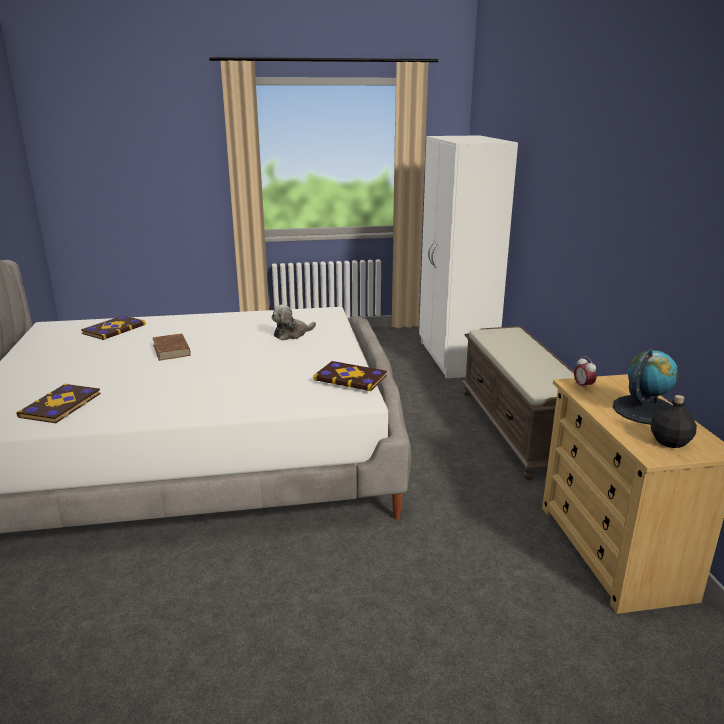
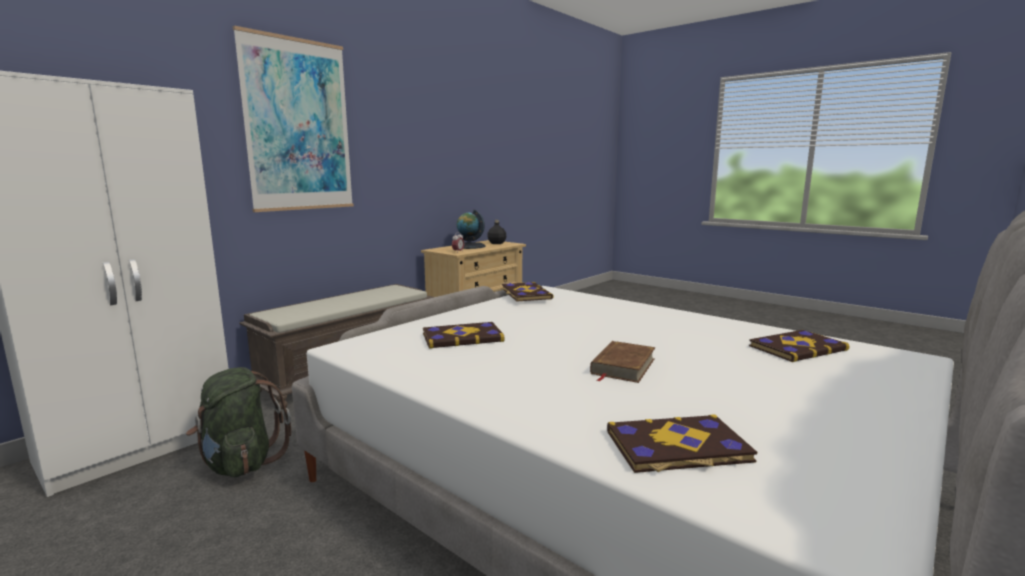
camera: 130 degrees left, 10 degrees down
plush toy [271,305,316,341] -> book [423,322,504,349]
none -> green backpack [186,367,291,477]
none -> picture [233,26,354,212]

